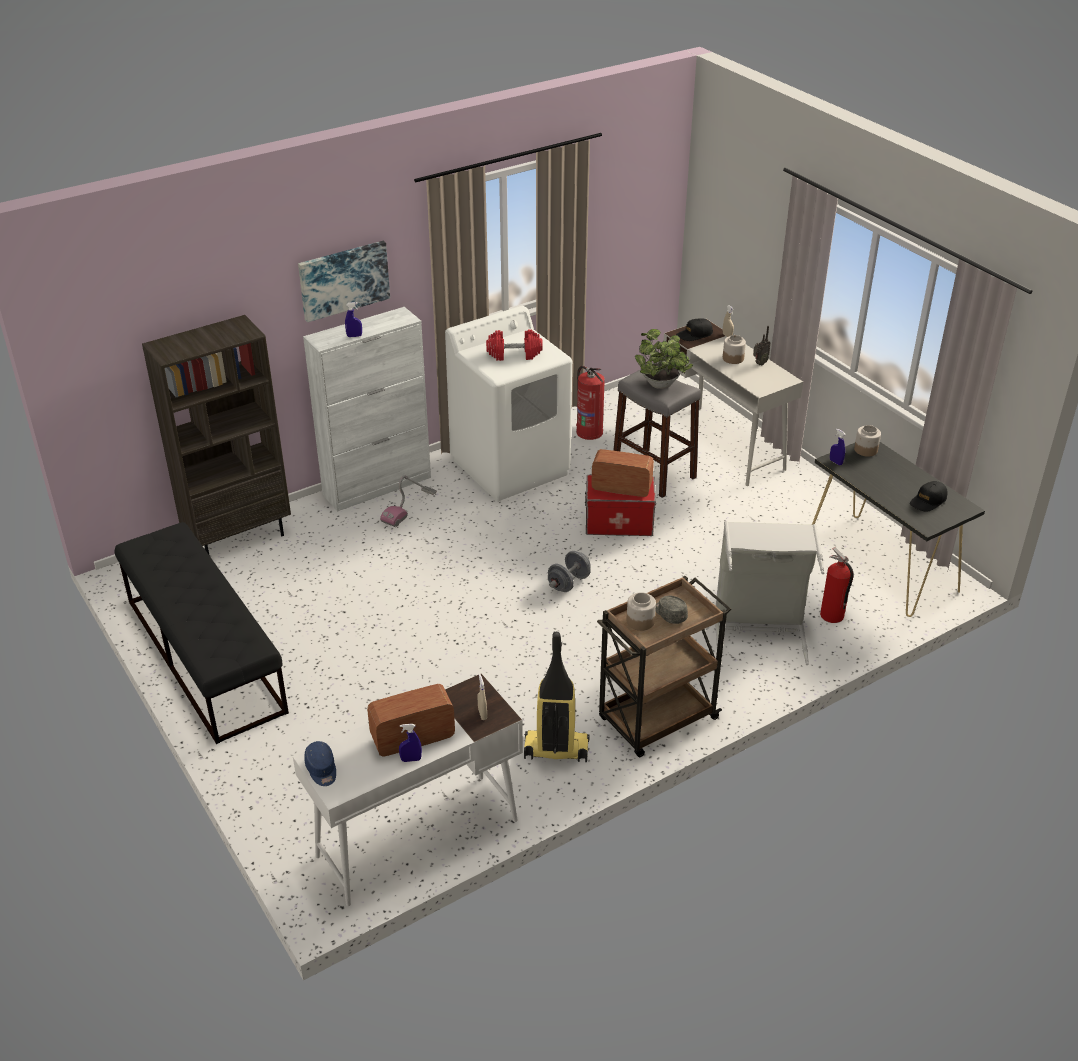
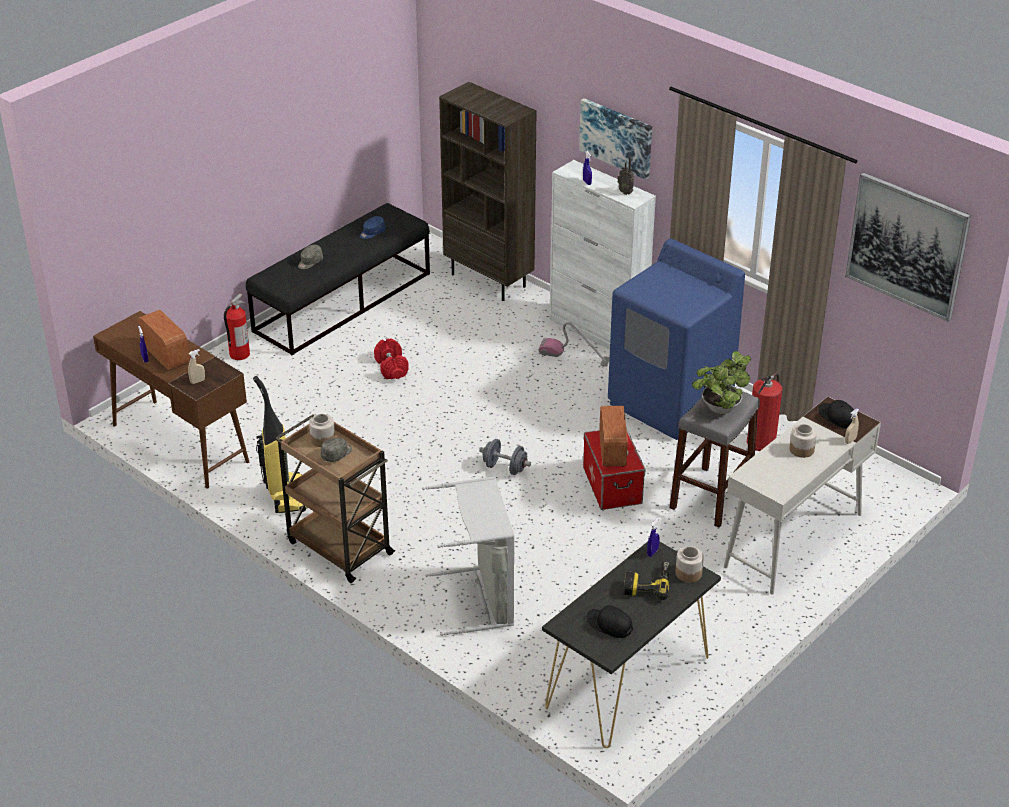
camera: 75 degrees right, 0 degrees up
white desk [293,673,523,906] -> brown desk [93,311,249,489]
blue cap [304,741,336,786] -> blue cap moved to [360,216,386,239]
white washing machine [445,306,572,501] -> blue washing machine [608,239,745,440]
red dumbbell [486,329,543,361] -> red dumbbell moved to [374,339,409,379]
radio [753,326,771,366] -> radio moved to [618,157,634,195]
fire extinguisher [820,547,854,623] -> fire extinguisher moved to [224,293,250,360]
none -> grey cap [298,245,323,269]
none -> power drill [624,562,669,600]
none -> picture [845,172,971,322]

